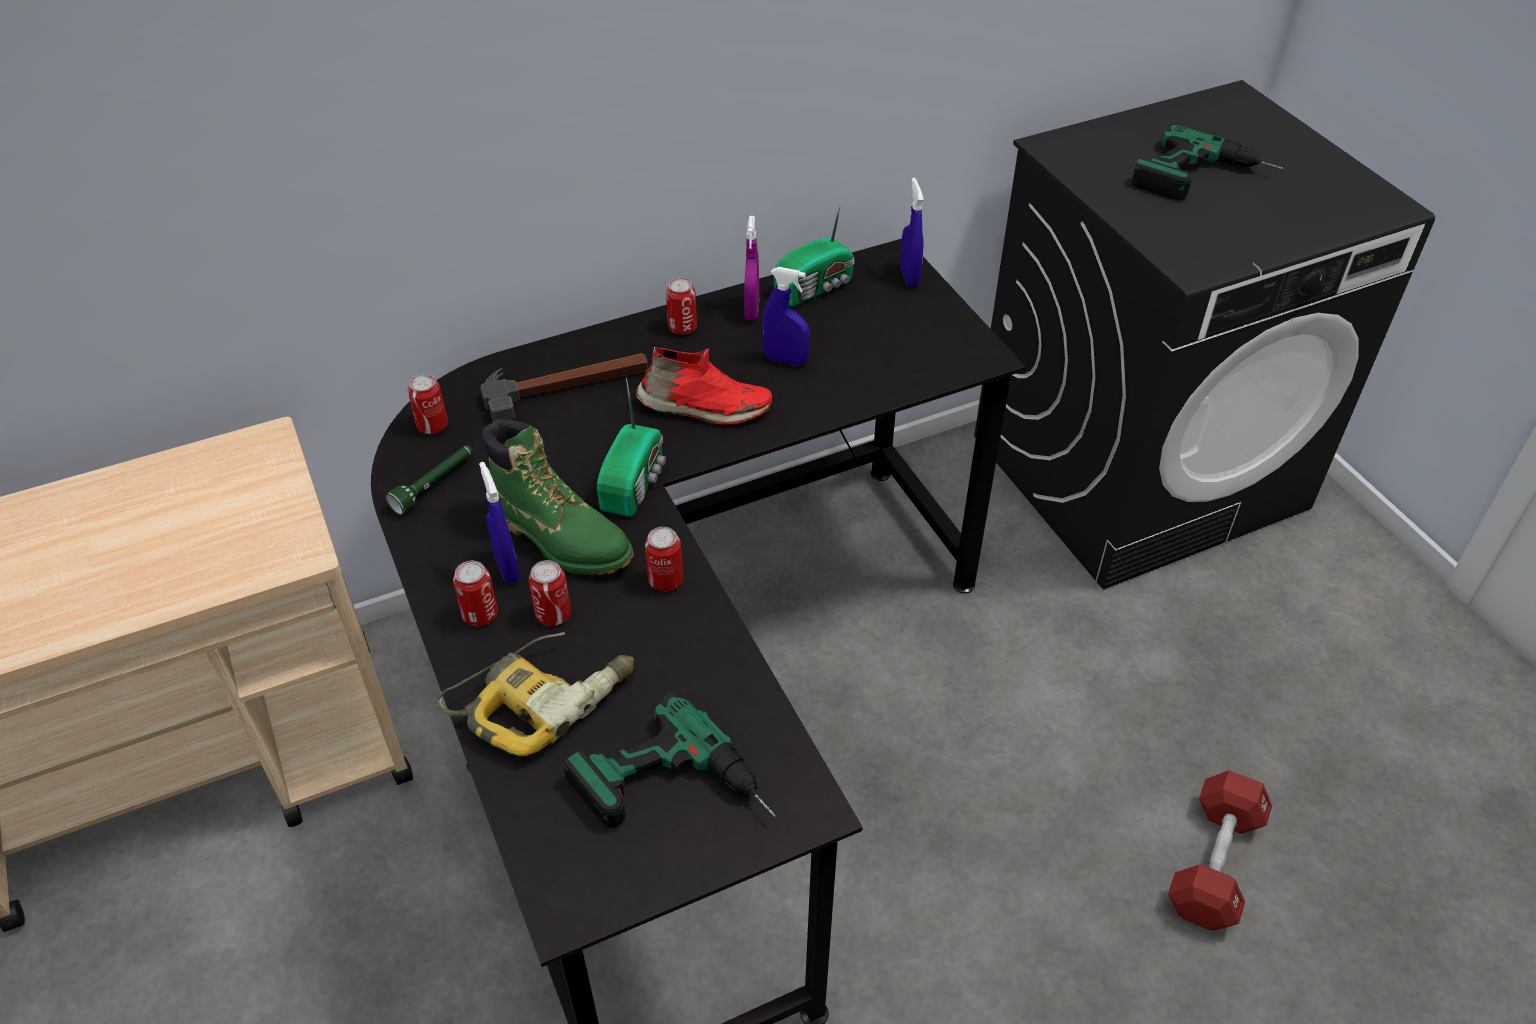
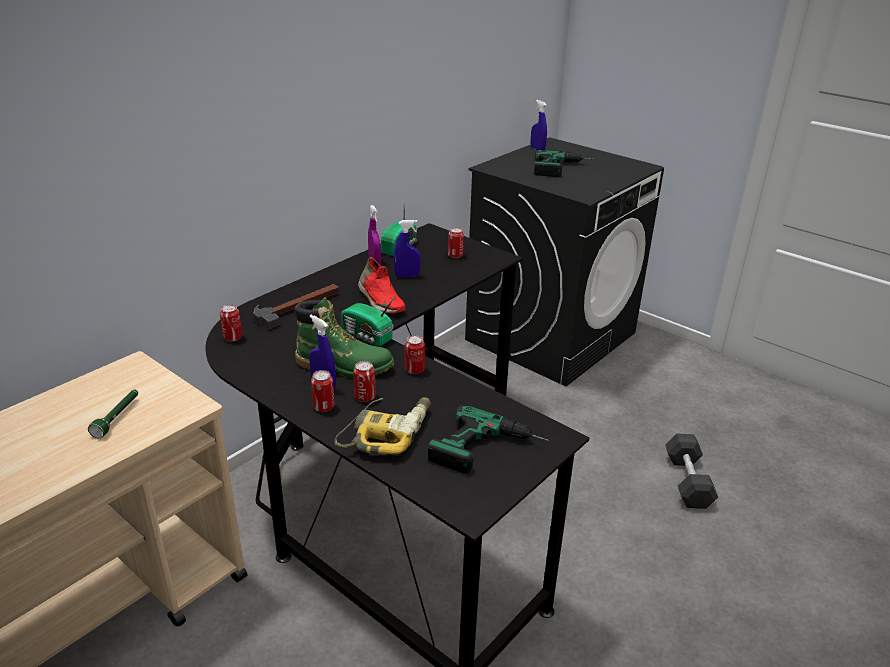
camera: 25 degrees left, 15 degrees down
green flashlight [385,445,473,515] -> green flashlight moved to [88,390,138,438]
radio [597,378,666,517] -> radio turned 135 degrees clockwise [341,295,396,346]
red shoe [636,347,772,425] -> red shoe turned 75 degrees clockwise [358,257,406,313]
can [666,278,697,334] -> can moved to [448,227,464,258]
blue spray bottle [900,178,924,287] -> blue spray bottle moved to [531,100,547,150]
red dumbbell [1168,770,1272,931] -> black dumbbell [665,433,718,509]

